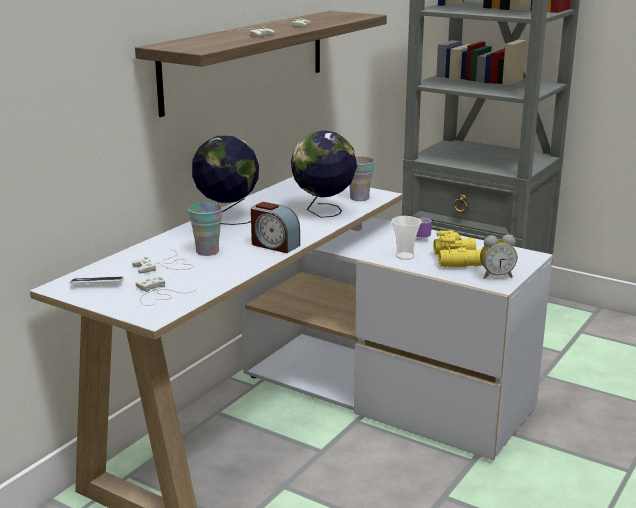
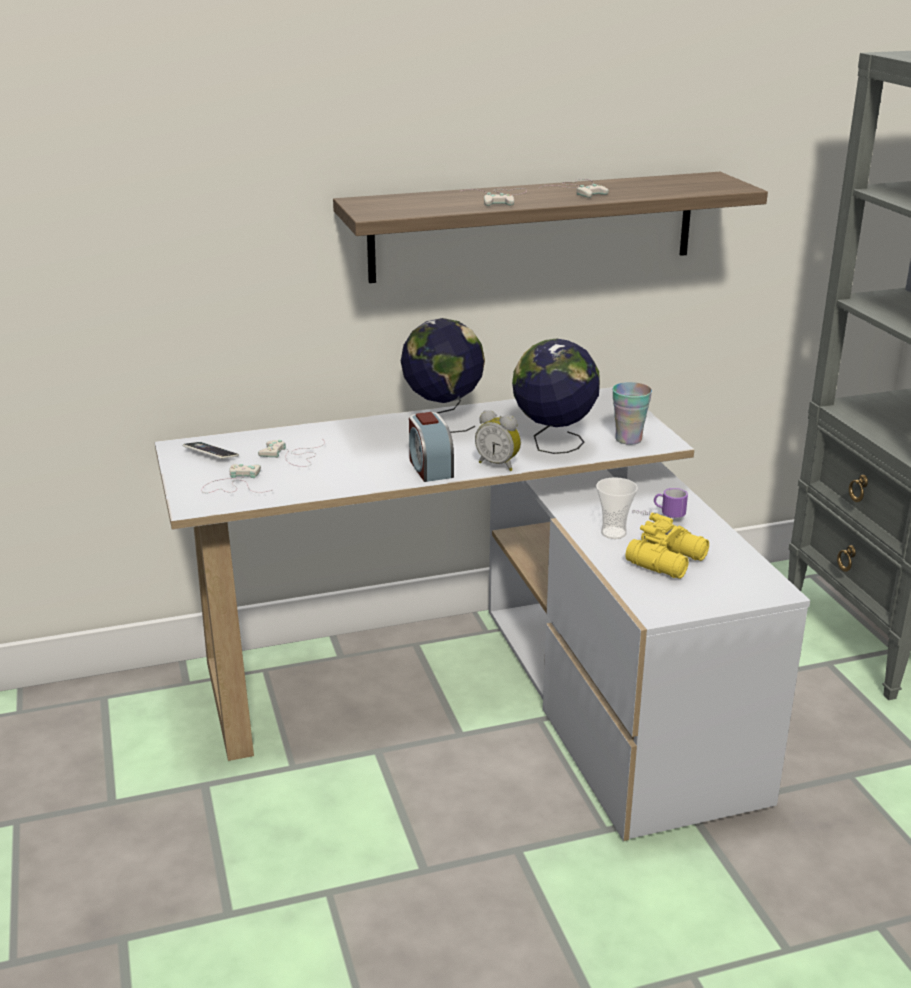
camera: 40 degrees right, 5 degrees up
cup [188,203,222,256] -> none
alarm clock [480,234,517,279] -> alarm clock moved to [475,410,521,471]

